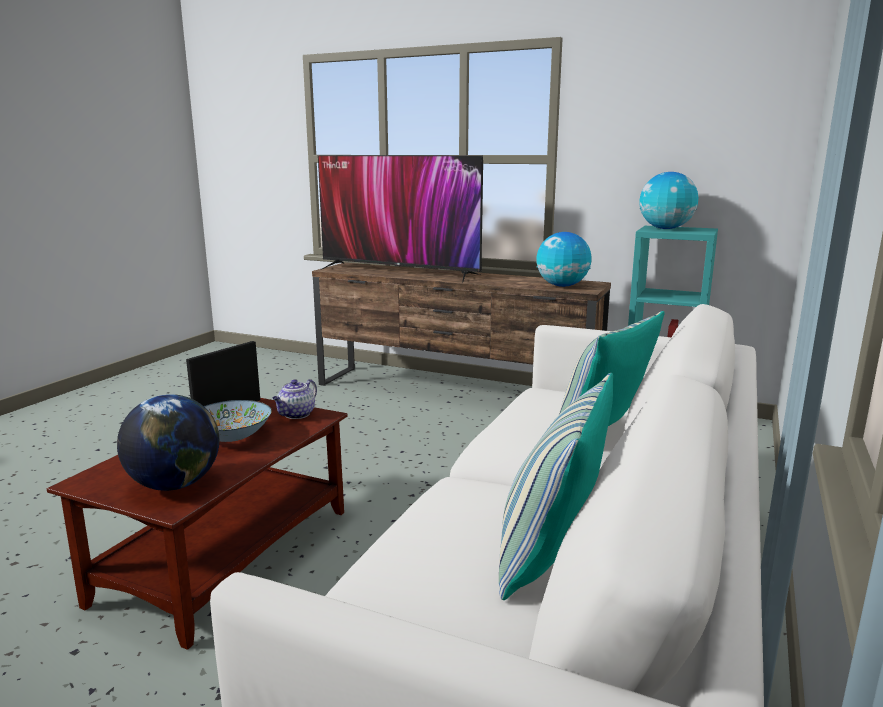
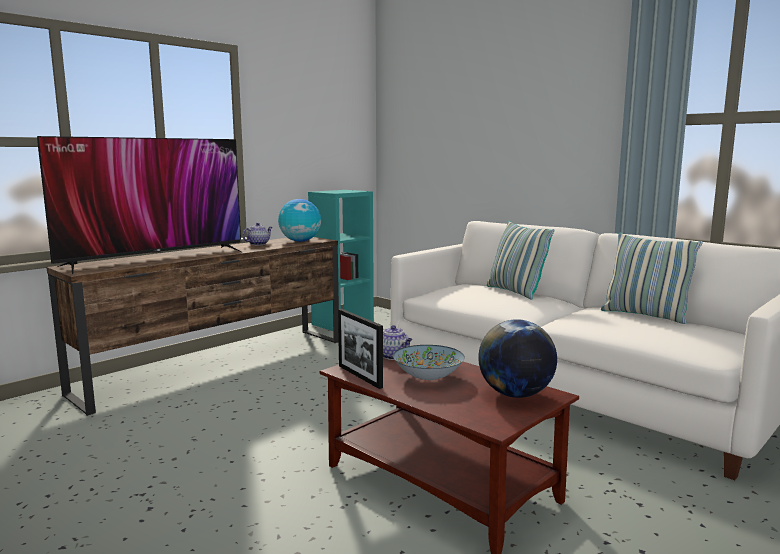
camera: 70 degrees left, 5 degrees down
globe [639,172,698,229] -> none
none -> teapot [242,223,272,245]

